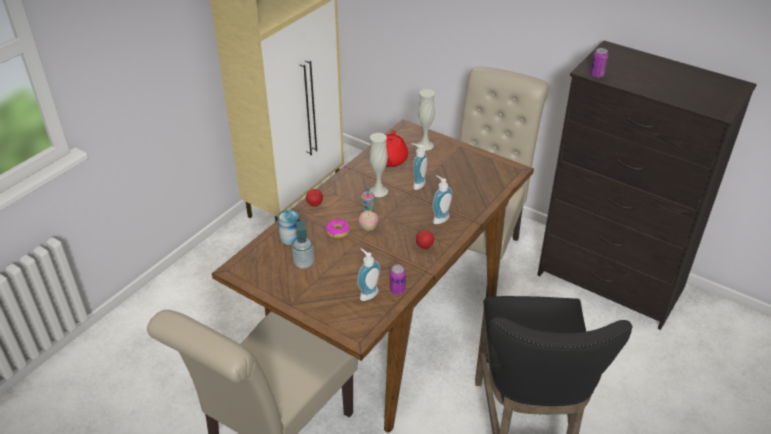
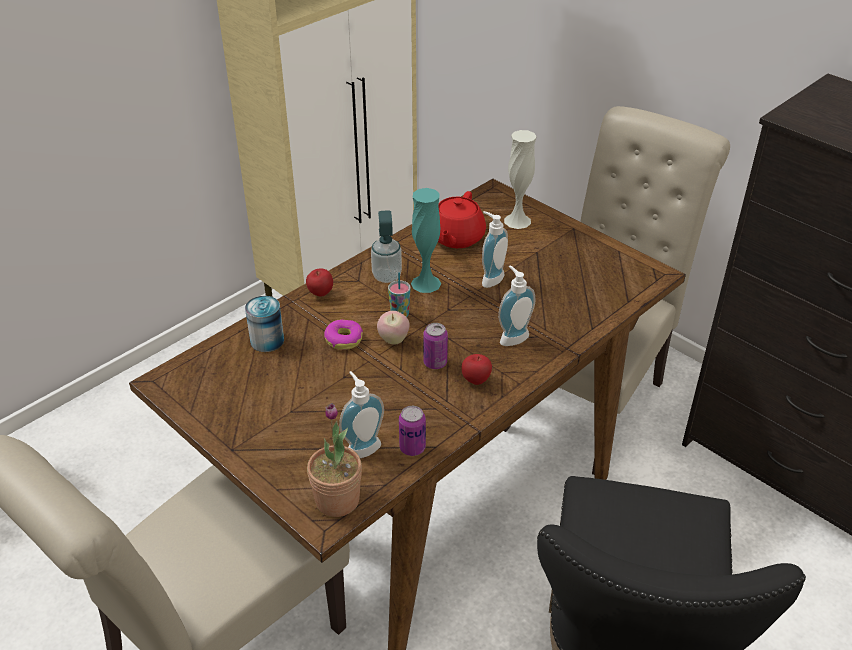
camera: 10 degrees right, 0 degrees up
soap dispenser [292,220,314,269] -> soap dispenser moved to [371,210,402,283]
white vase [370,133,388,197] -> turquoise vase [411,188,441,293]
can [590,48,609,78] -> can moved to [423,323,448,369]
none -> potted plant [307,403,362,517]

